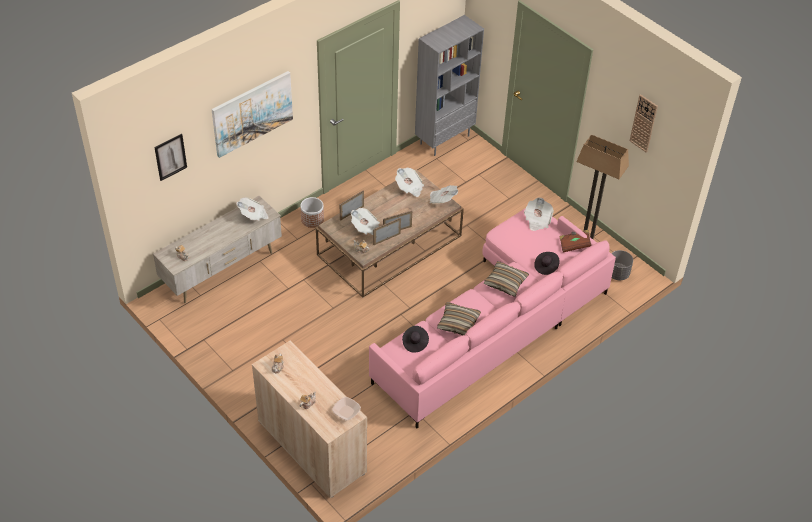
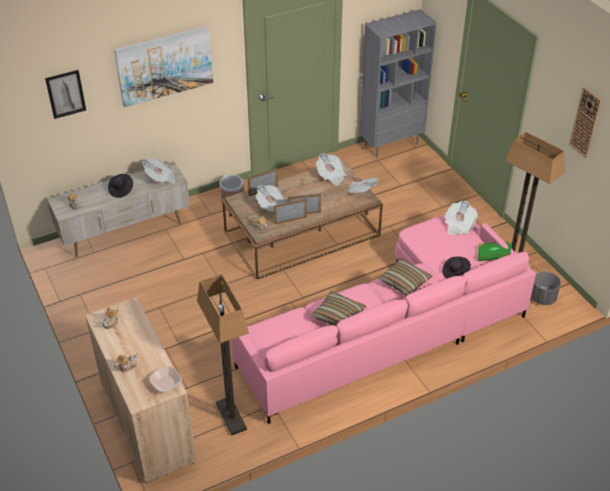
camera: 15 degrees right, 5 degrees down
black hat [402,326,429,353] -> black hat moved to [108,174,133,198]
brown book [559,230,591,253] -> green book [478,241,512,261]
none -> floor lamp [197,274,249,435]

